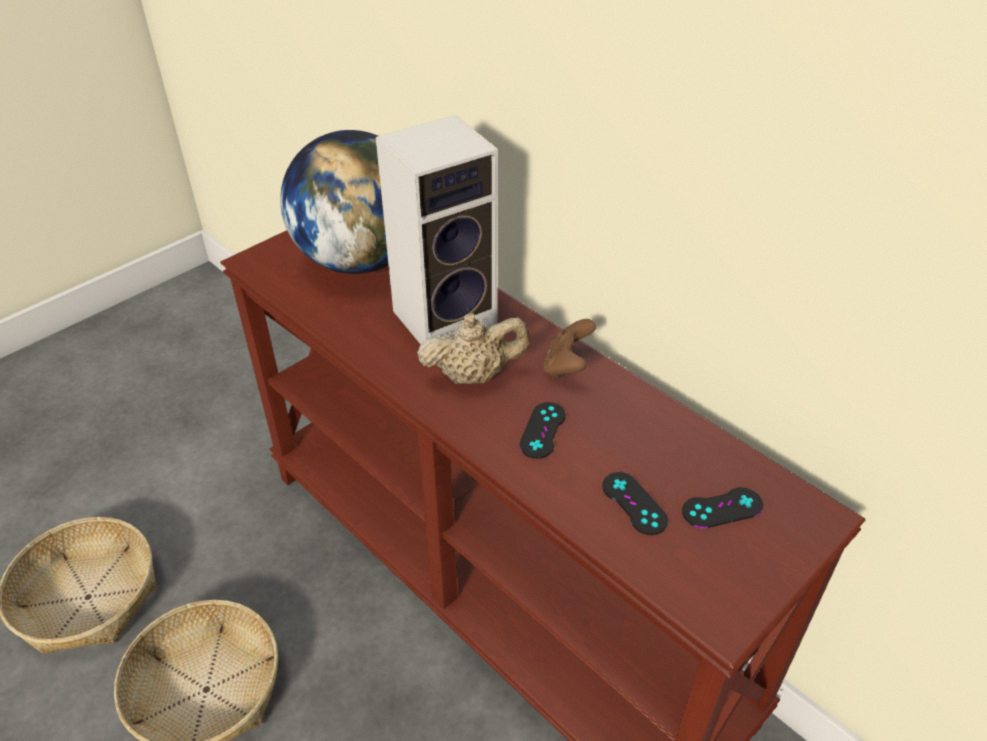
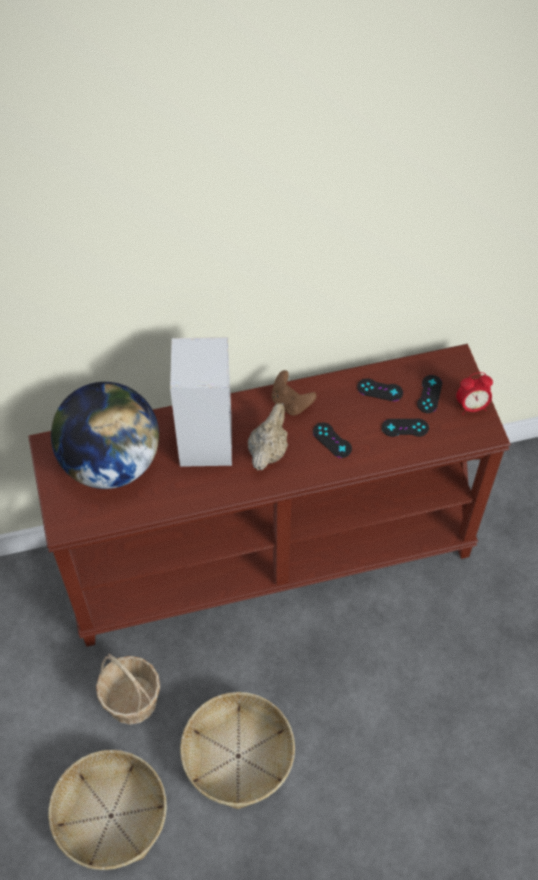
camera: 60 degrees left, 15 degrees up
none -> basket [96,654,160,725]
none -> black game controller [357,378,403,401]
none -> alarm clock [456,372,493,415]

